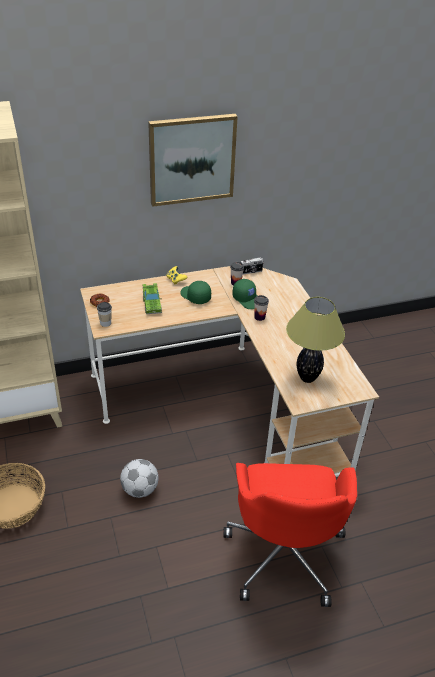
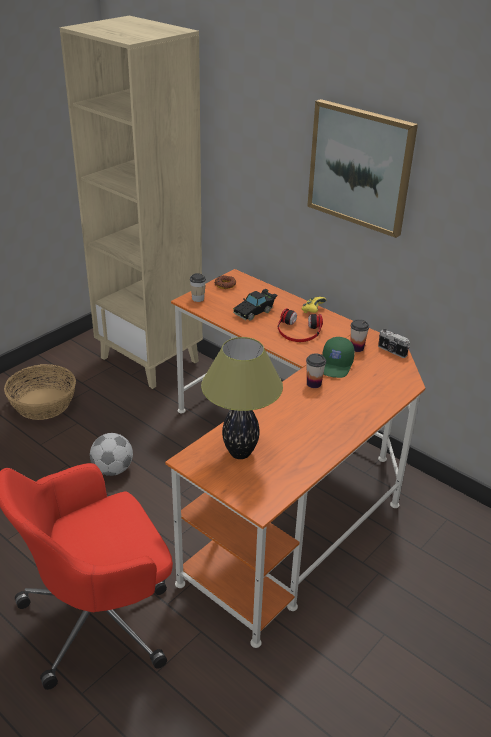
camera: 60 degrees right, 5 degrees down
beige desk [80,266,379,477] -> orange desk [165,269,425,648]
green toy car [142,283,162,314] -> black toy car [233,289,278,321]
green cap [181,281,211,304] -> headphones [278,308,323,342]

